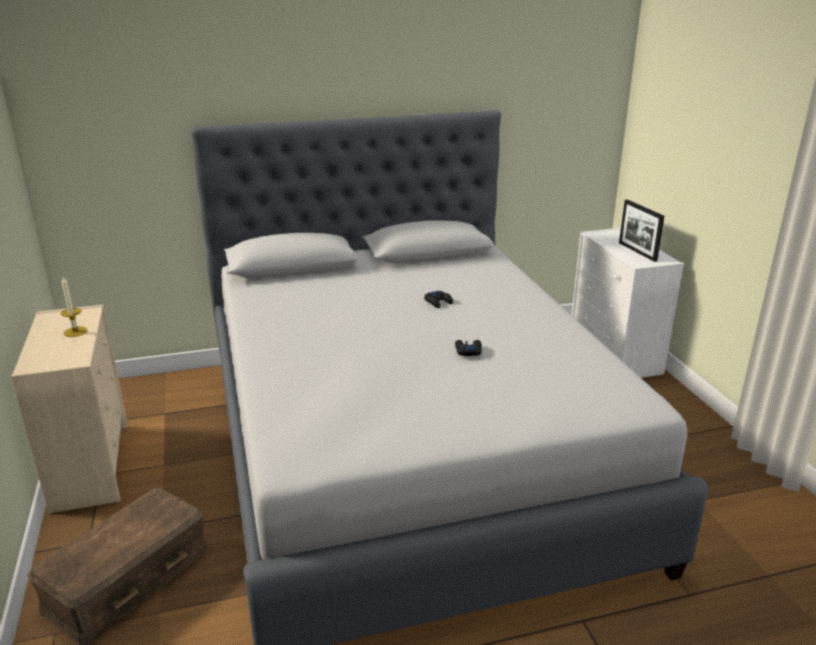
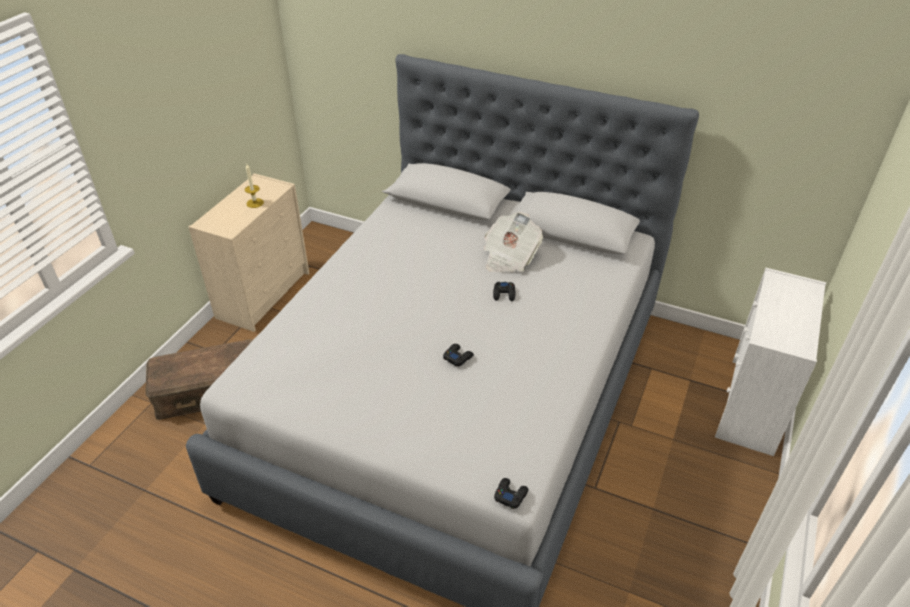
camera: 40 degrees right, 15 degrees up
picture frame [619,199,664,262] -> none
none -> newspaper [484,212,543,272]
none -> black game controller [494,478,529,509]

